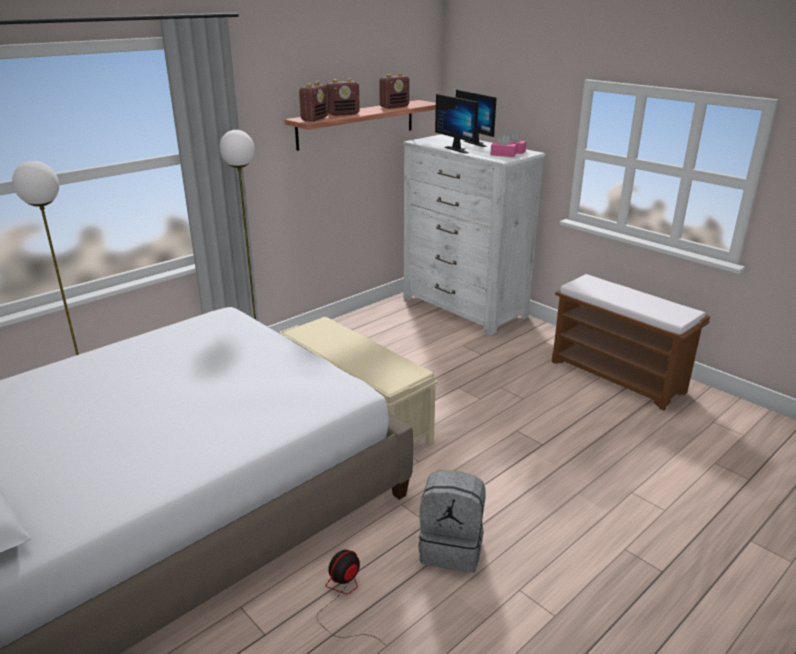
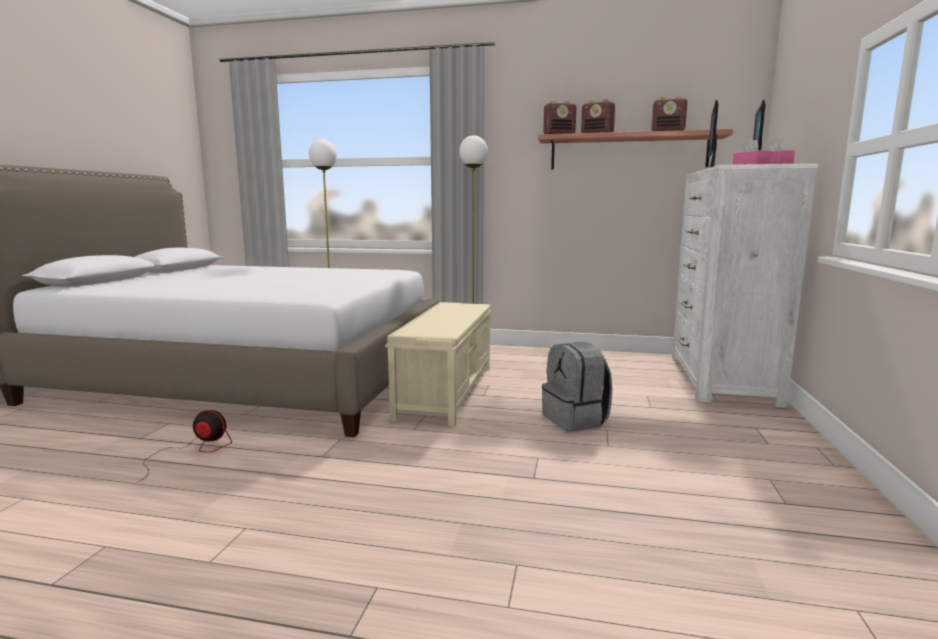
camera: 55 degrees right, 15 degrees down
grey backpack [418,471,486,572] -> grey backpack moved to [542,342,613,432]
brown bench [552,274,710,411] -> none

